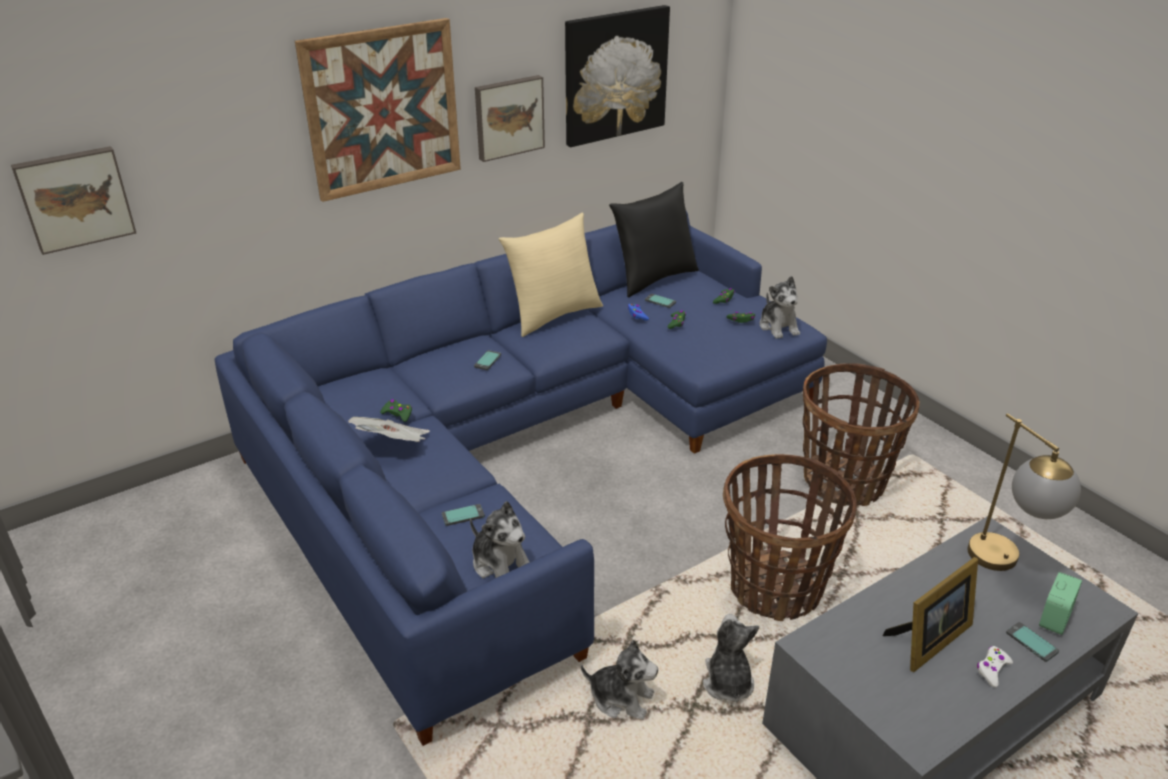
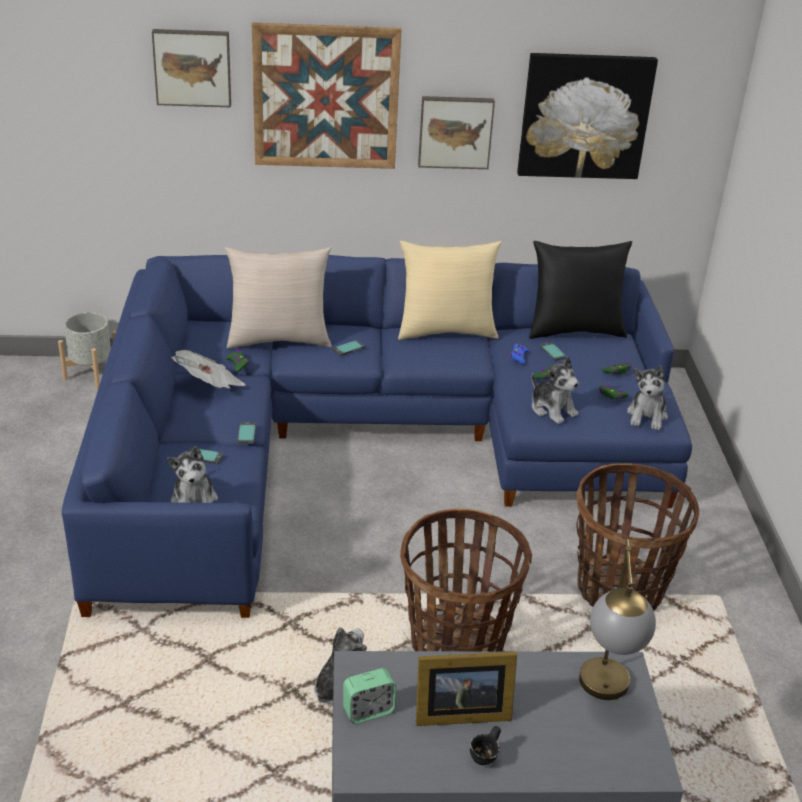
camera: 30 degrees right, 0 degrees up
picture [11,146,136,255] -> picture moved to [152,29,231,107]
plush toy [581,640,658,720] -> plush toy moved to [532,357,579,424]
white game controller [977,646,1013,687] -> black mug [470,726,501,765]
phone [1006,622,1059,662] -> phone moved to [237,422,256,444]
alarm clock [1039,572,1082,635] -> alarm clock moved to [343,668,396,724]
none -> grey planter [58,312,116,389]
none -> beige pillow [225,247,332,348]

